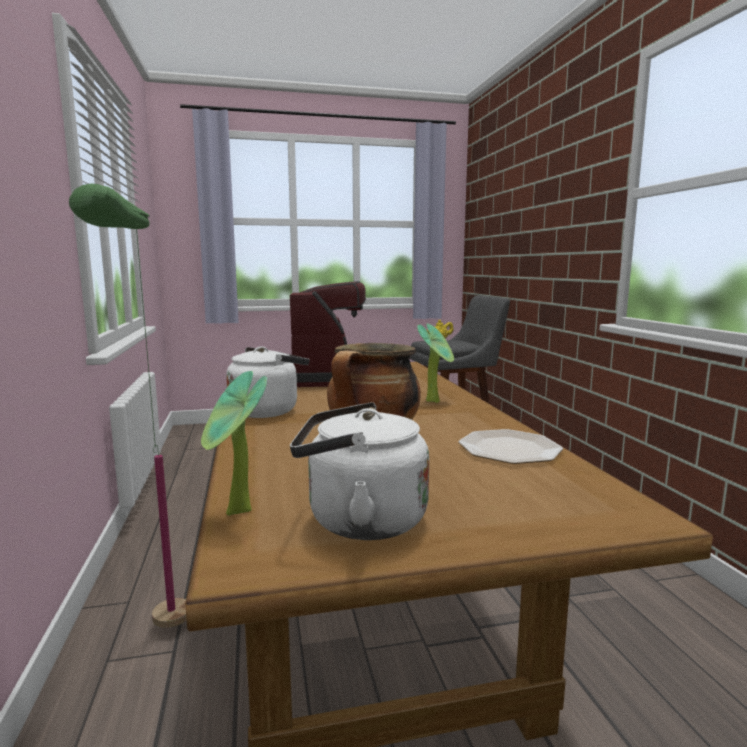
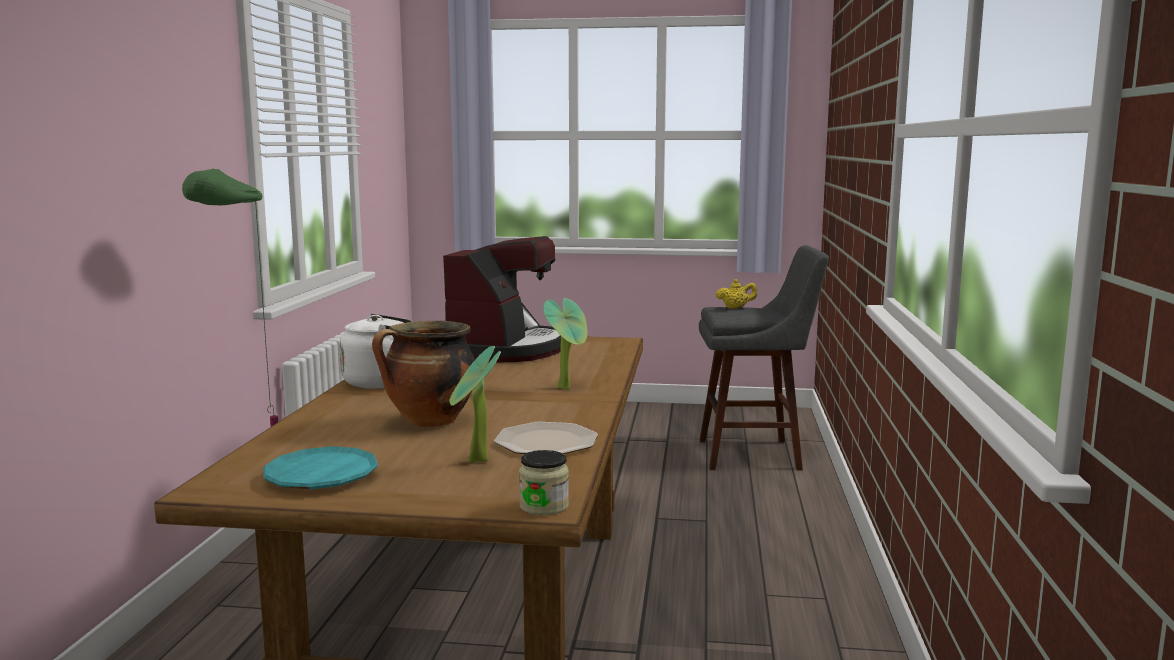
camera: 20 degrees right, 0 degrees up
potted plant [201,371,267,516] -> potted plant moved to [449,346,501,463]
white kettle [290,402,429,540] -> turquoise plate [263,446,378,489]
none -> jar [519,450,569,516]

